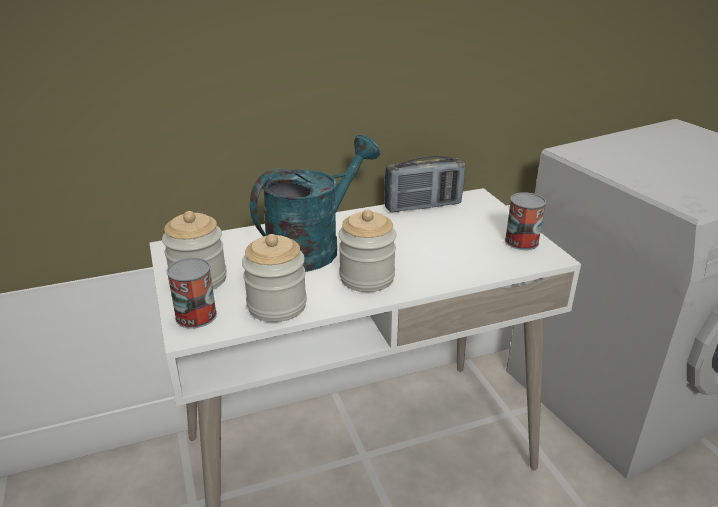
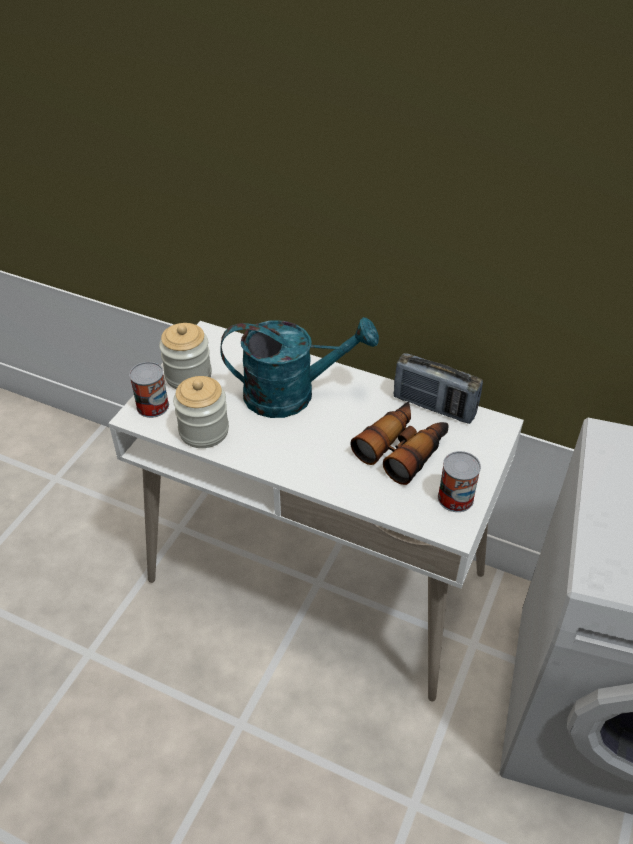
camera: 45 degrees right, 15 degrees up
jar [338,209,396,292] -> none
none -> binoculars [350,402,448,485]

